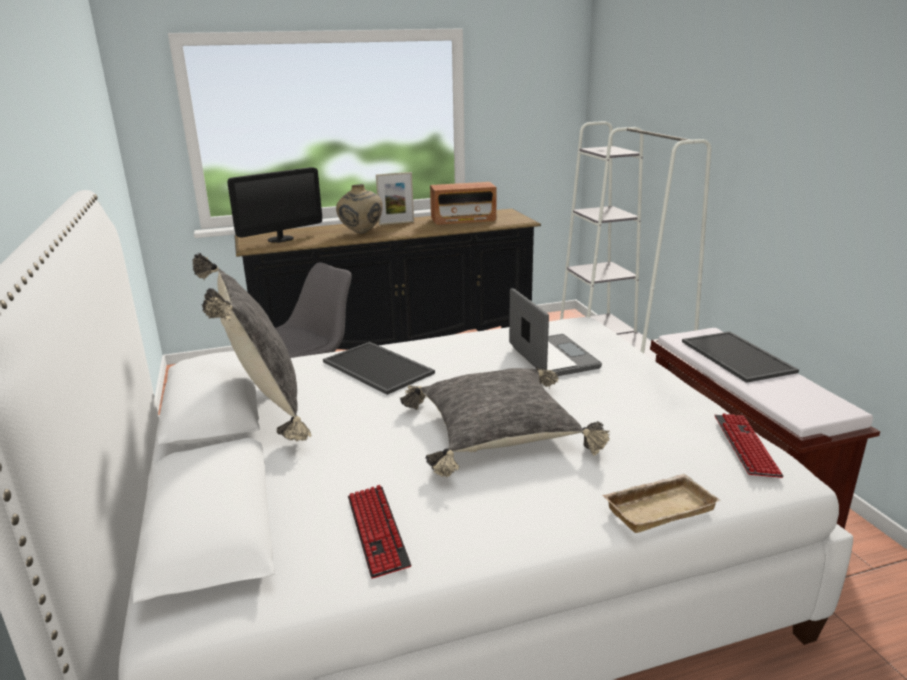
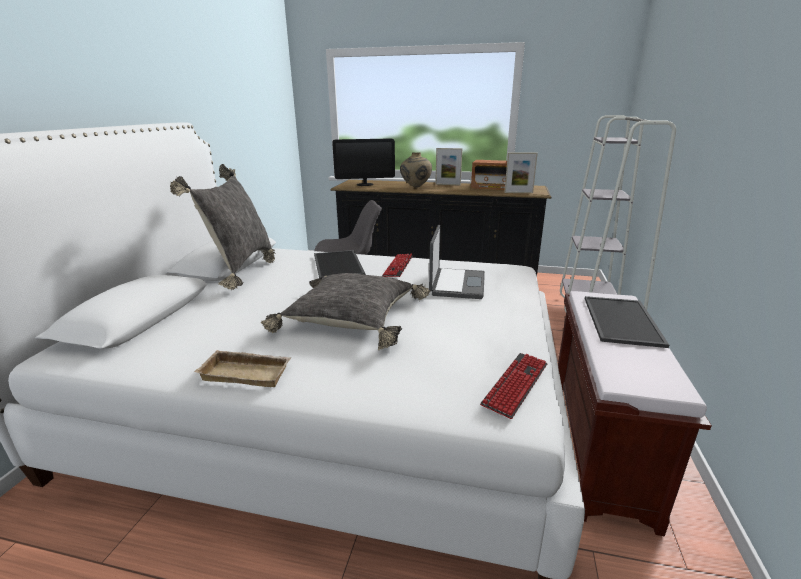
camera: 30 degrees right, 0 degrees up
keyboard [348,485,411,579] -> keyboard moved to [382,254,413,277]
beige tray [602,474,721,533] -> beige tray moved to [194,350,291,387]
none -> picture frame [504,153,538,193]

